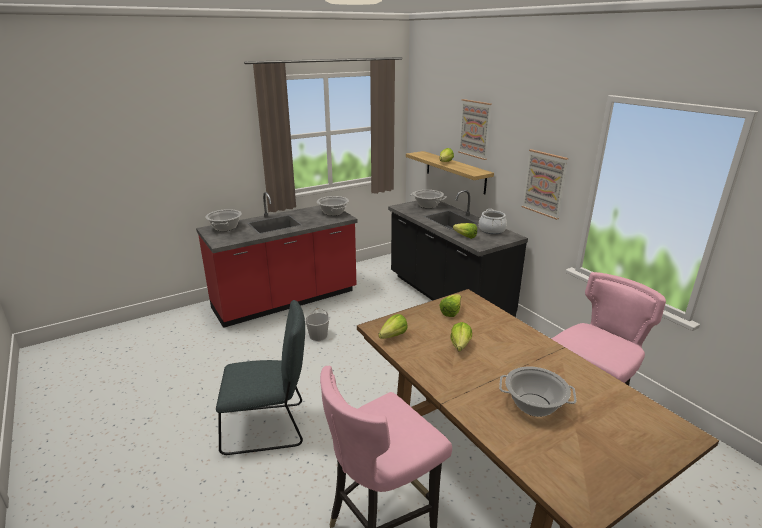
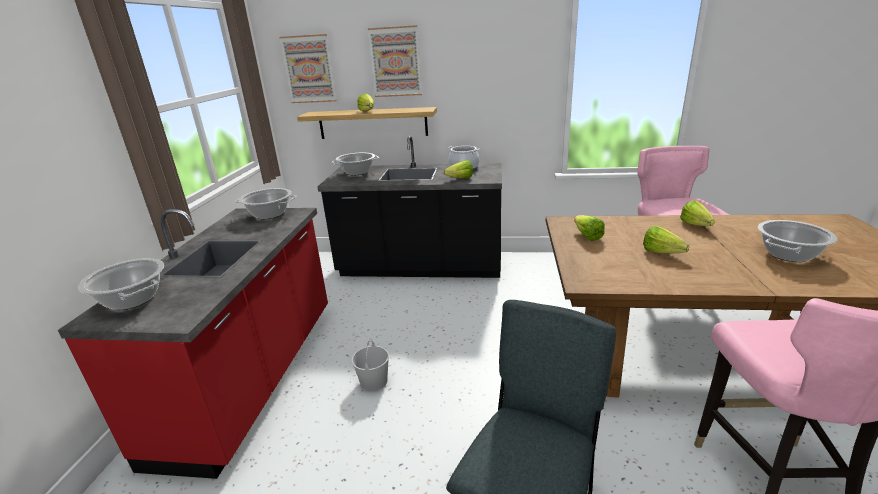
camera: 50 degrees left, 0 degrees up
lettuce [378,314,408,339] -> lettuce moved to [680,200,715,226]
picture [522,149,569,220] -> picture moved to [279,34,337,103]

